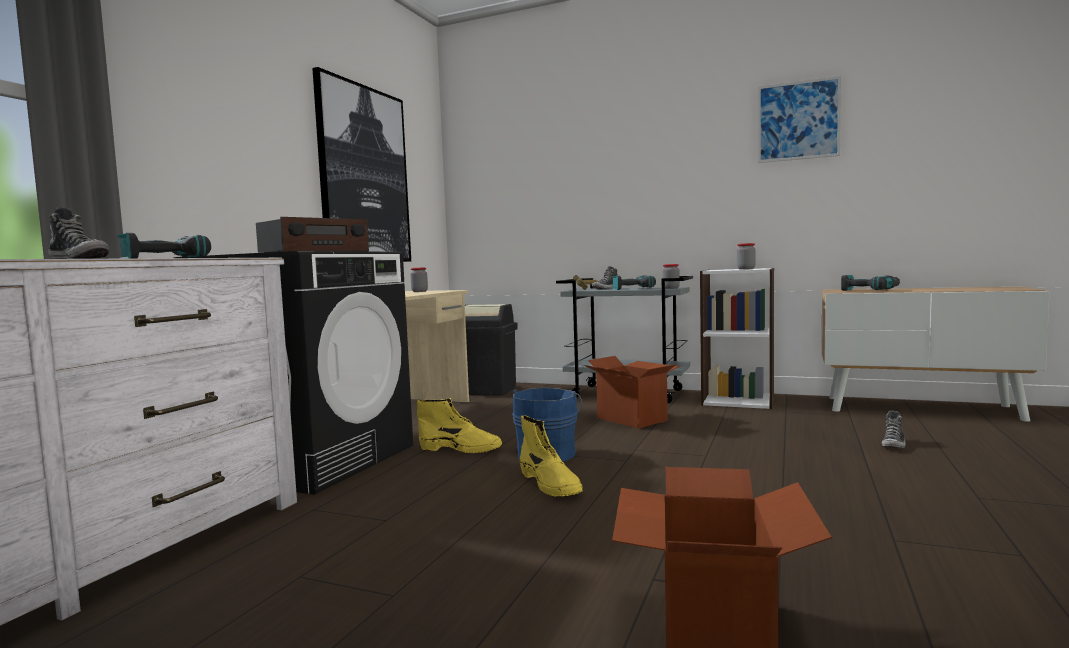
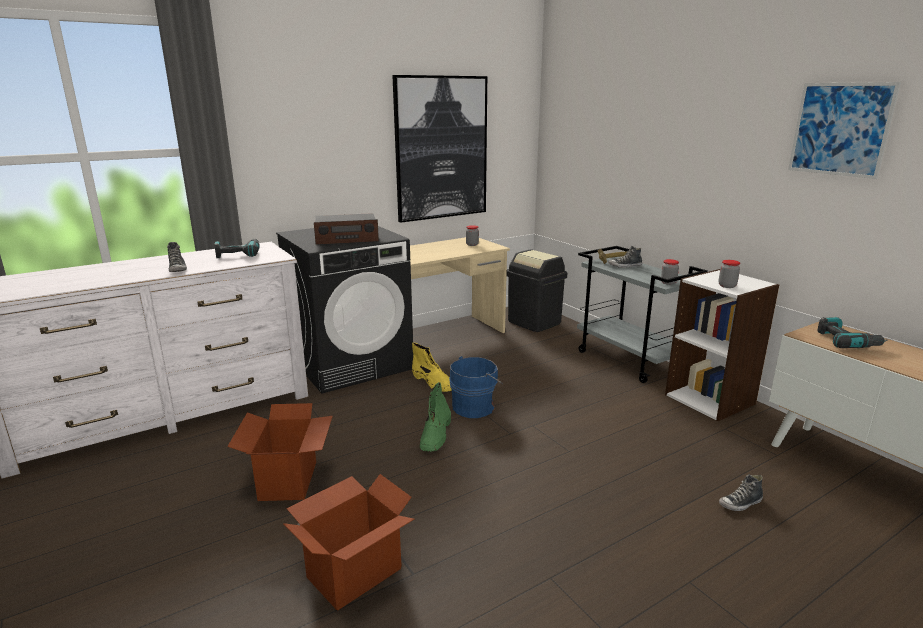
camera: 35 degrees right, 15 degrees up
yellow boot [520,415,583,497] -> green boot [420,382,451,452]
cardboard box [583,356,679,429] -> cardboard box moved to [227,403,333,501]
power drill [612,275,656,290] -> none

